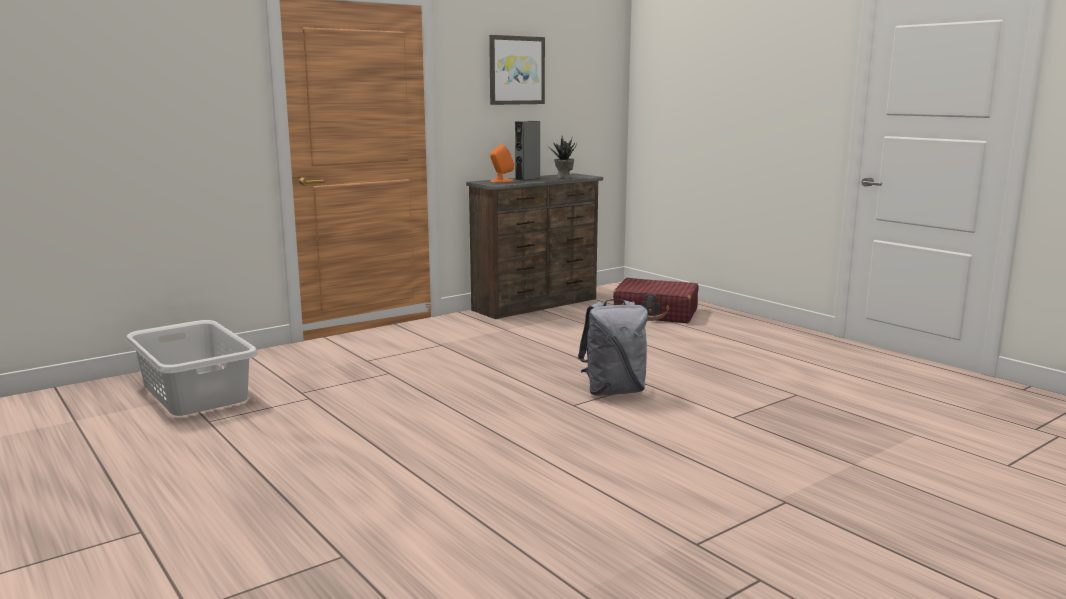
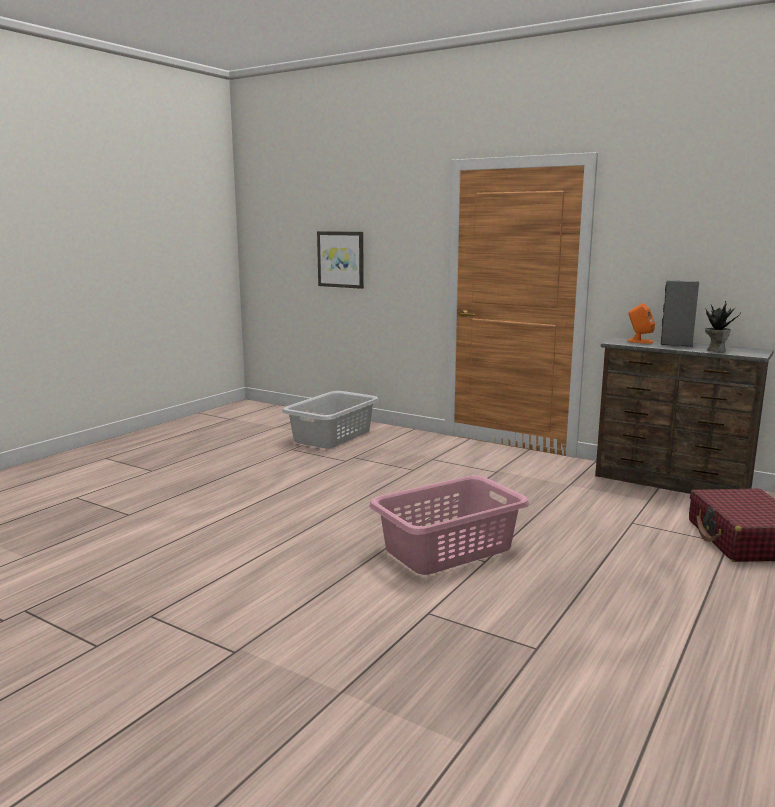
camera: 70 degrees right, 0 degrees up
picture [489,35,545,105] -> picture moved to [317,231,364,289]
grey backpack [578,299,648,396] -> pink laundry basket [369,476,529,575]

